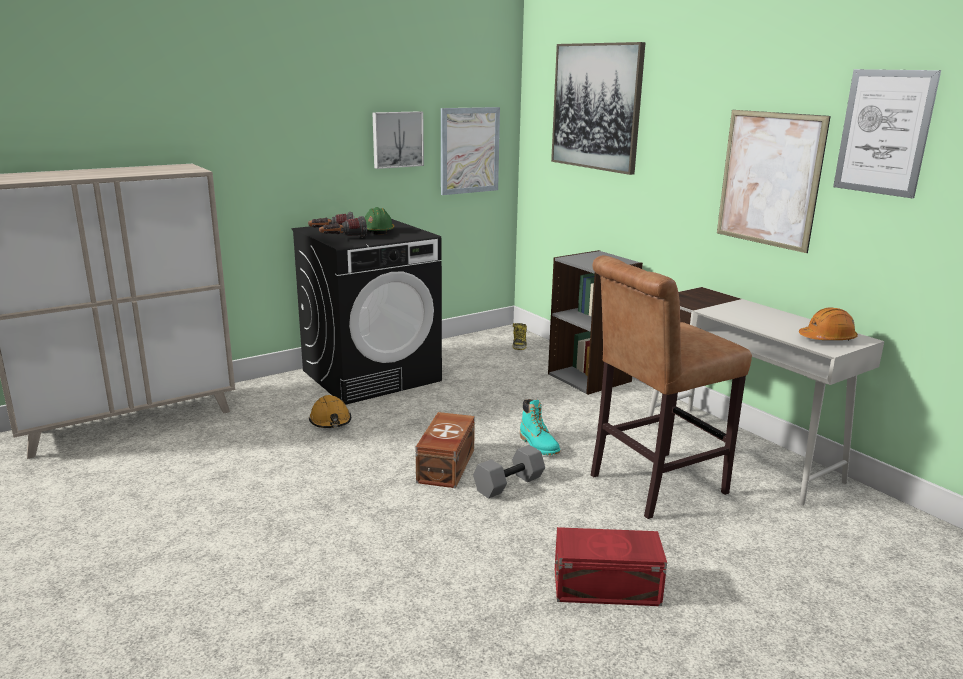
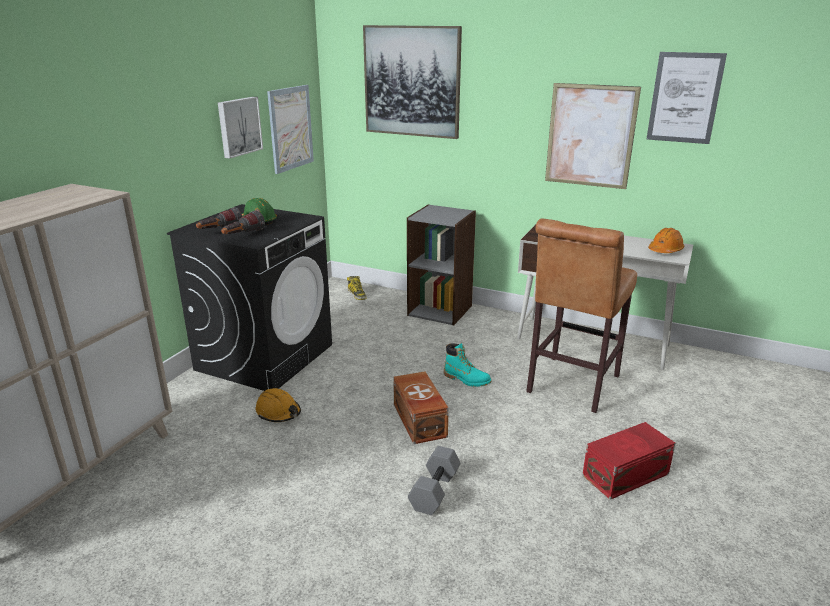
camera: 30 degrees left, 5 degrees up
grey dumbbell [473,445,545,499] -> grey dumbbell moved to [408,446,460,515]

